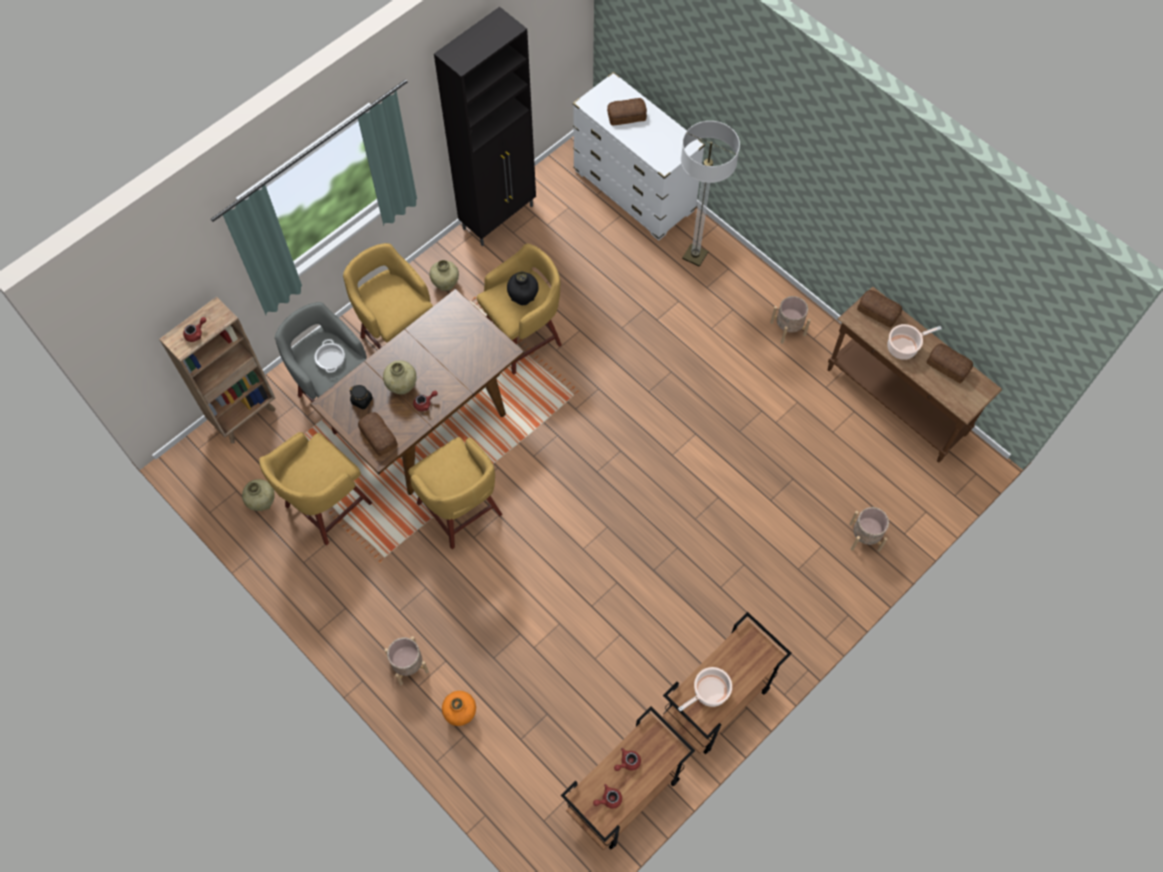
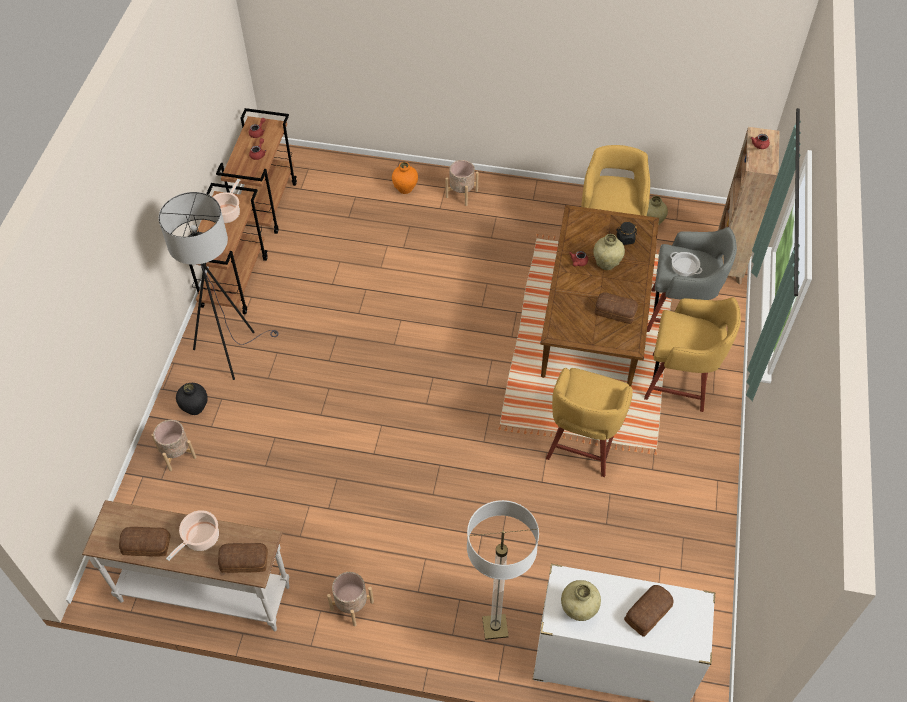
camera: 145 degrees right, 10 degrees down
bread [358,412,398,457] -> bread moved to [594,292,638,324]
yellow stool [408,437,502,549] -> none
beige vase [429,260,459,291] -> beige vase moved to [561,580,601,621]
black cabinet [434,7,536,246] -> none
black vase [507,272,538,305] -> black vase moved to [176,383,208,415]
brown console table [828,287,1002,462] -> white console table [82,500,289,631]
none -> grey floor lamp [159,192,279,380]

